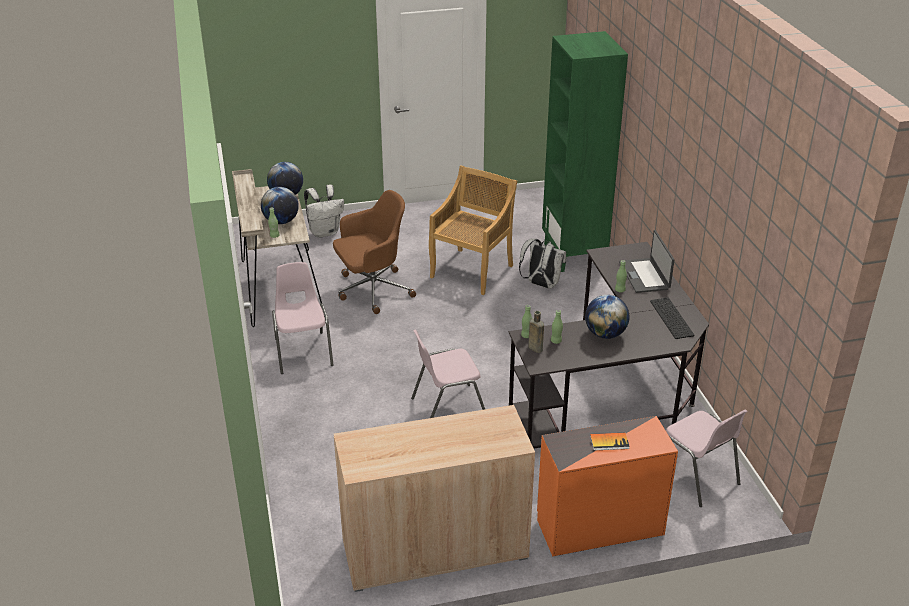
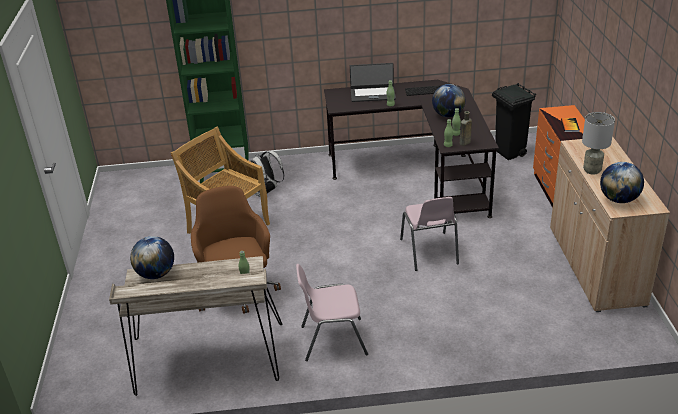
camera: 80 degrees left, 0 degrees up
globe [261,187,299,224] -> globe moved to [600,162,644,203]
white backpack [304,185,344,238] -> none
pink chair [666,410,748,507] -> black trash can [492,83,536,160]
none -> grey table lamp [582,112,615,175]

